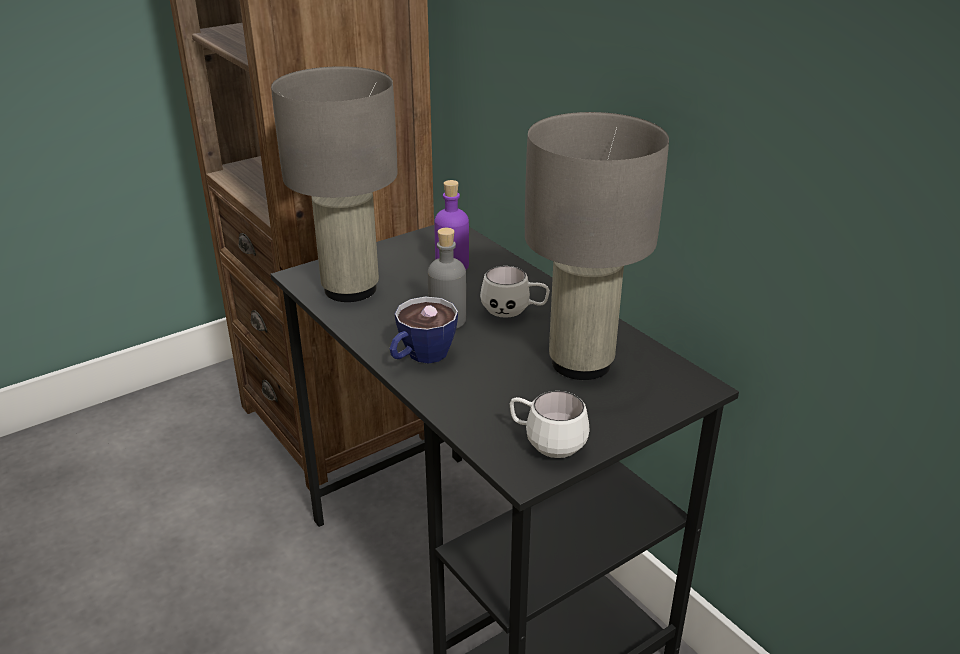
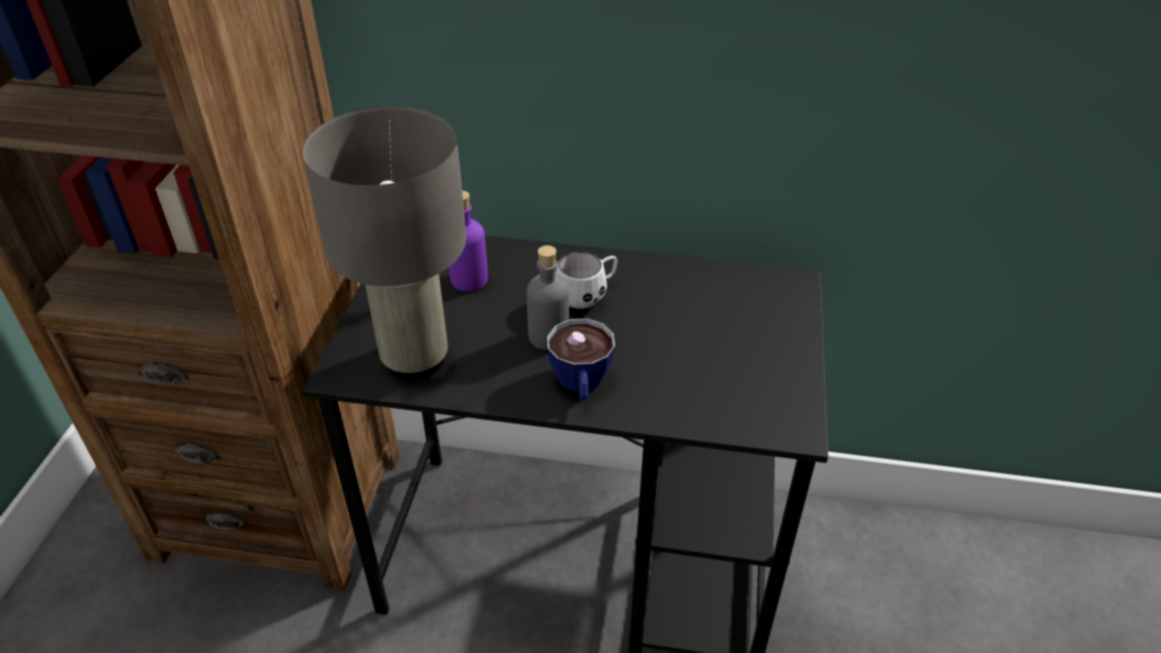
camera: 45 degrees left, 10 degrees up
white mug [509,391,590,458] -> none
grey table lamp [525,112,669,380] -> none

